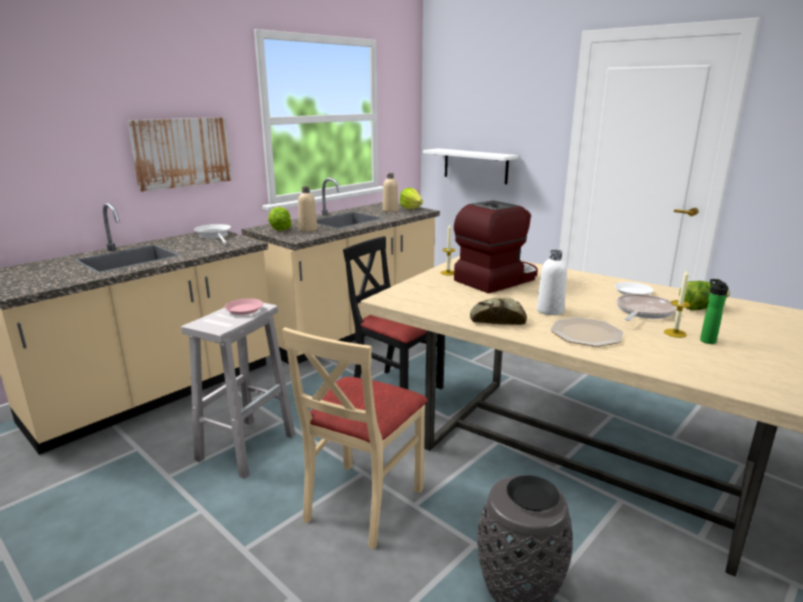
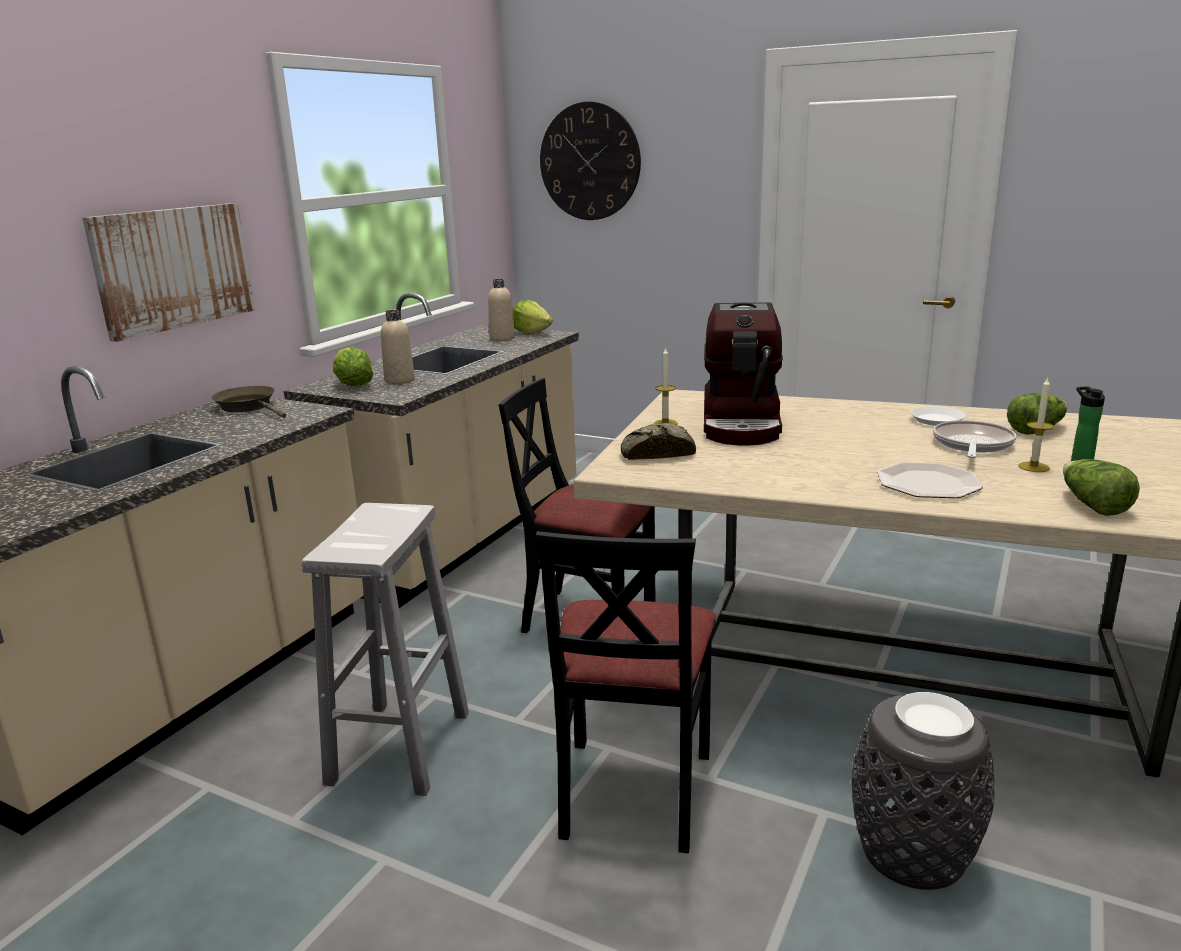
camera: 15 degrees left, 0 degrees up
white frying pan [194,224,231,244] -> brown frying pan [211,386,286,418]
pink plate [225,298,263,315] -> none
beige chair [282,327,428,549] -> black chair [535,531,716,853]
white shelf [423,148,519,184] -> none
coffee machine [454,200,538,294] -> coffee machine turned 150 degrees clockwise [704,302,783,446]
bread [470,298,527,325] -> bread moved to [621,423,696,460]
black plate [507,475,560,511] -> white plate [895,692,974,739]
white bottle [537,250,567,315] -> none
none -> wall clock [540,102,641,220]
none -> lettuce [1063,459,1140,516]

